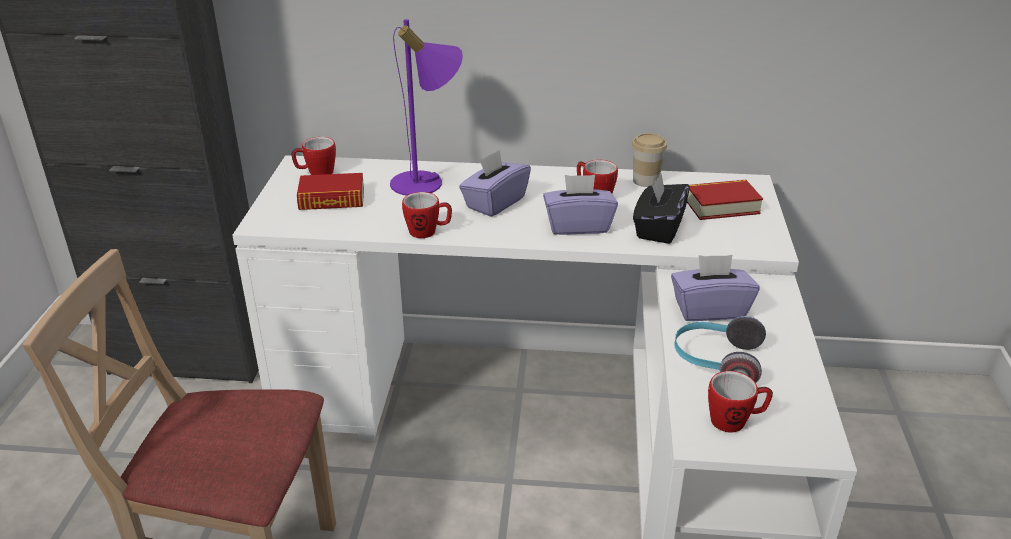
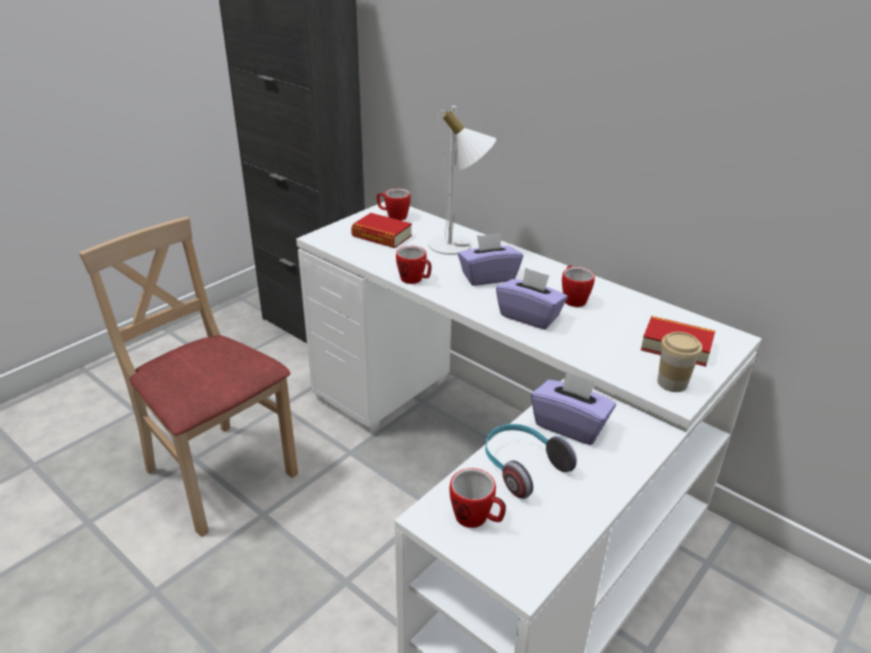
camera: 35 degrees right, 0 degrees up
purple table lamp [390,19,463,196] -> white table lamp [429,106,496,255]
cup [632,133,667,187] -> cup moved to [657,332,702,392]
black tissue box [633,174,690,244] -> none

